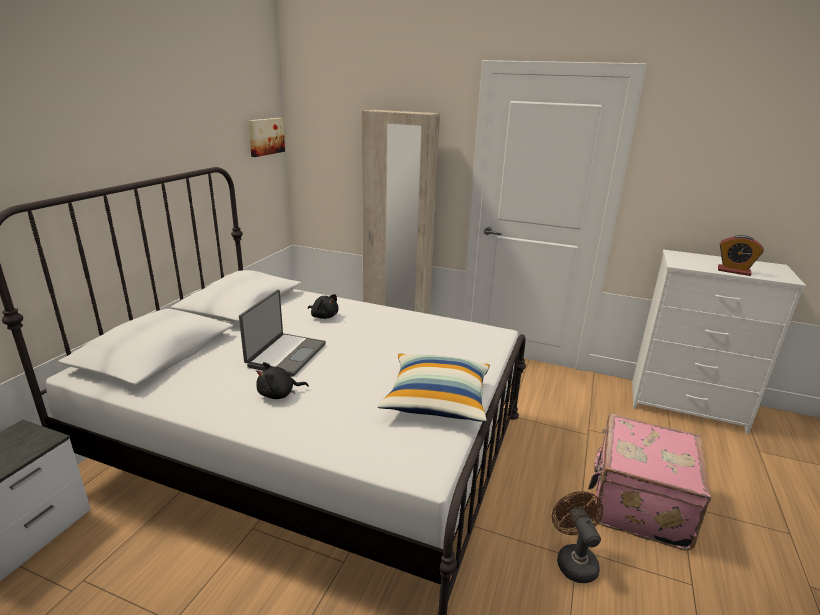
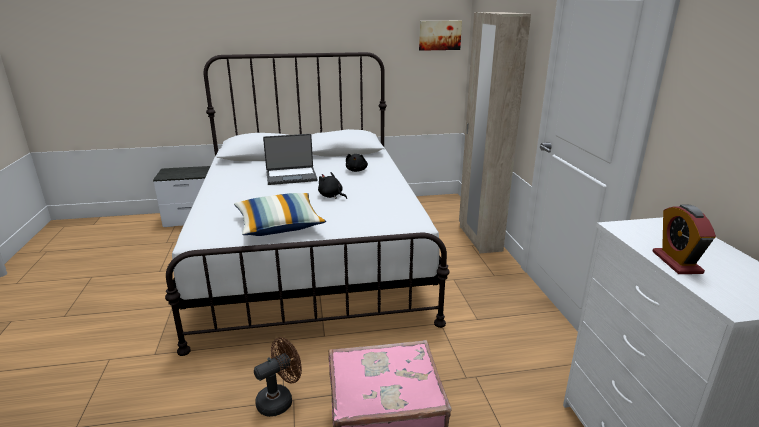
camera: 60 degrees right, 0 degrees up
black plush toy [256,362,309,399] -> black plush toy moved to [318,172,347,199]

